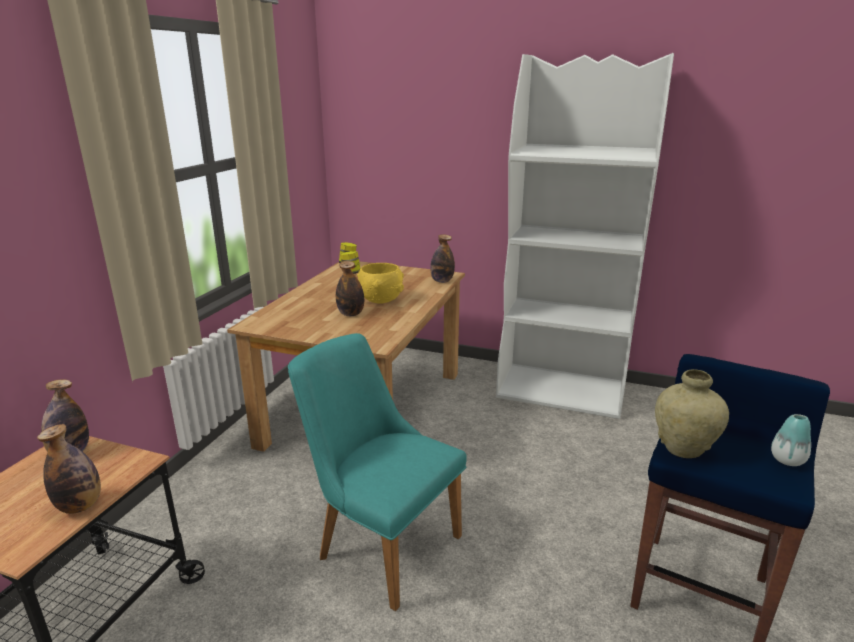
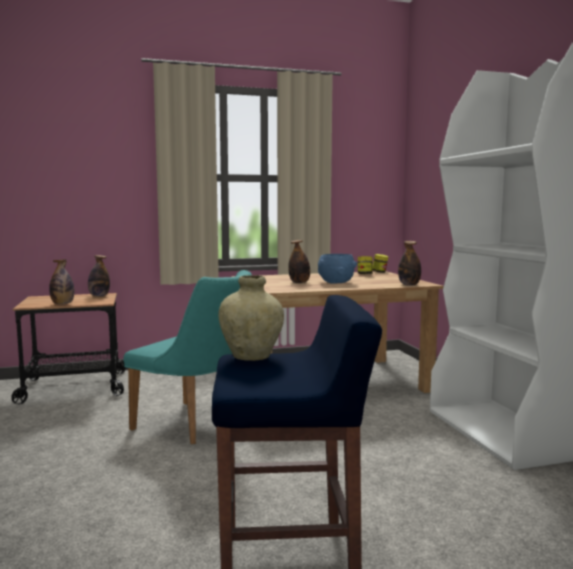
camera: 55 degrees right, 15 degrees down
turquoise chair [288,333,467,611] -> turquoise chair turned 120 degrees clockwise [124,270,252,444]
yellow bowl [357,263,404,304] -> blue bowl [318,254,357,284]
vase [771,414,811,466] -> none

